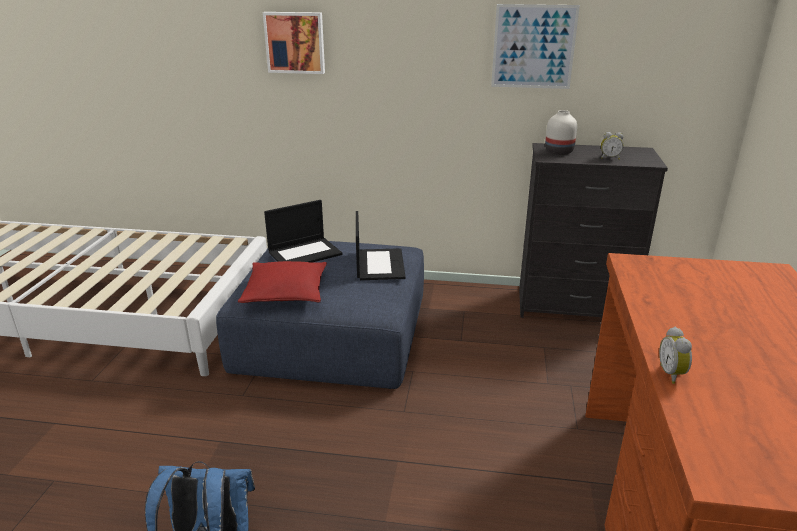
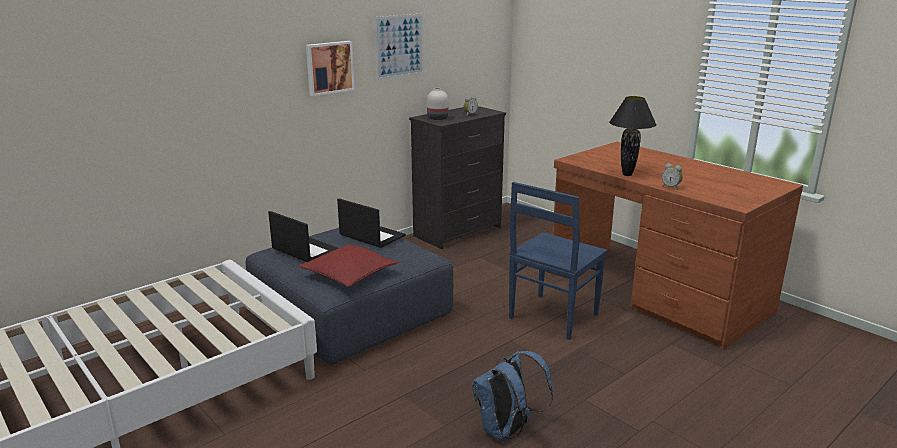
camera: 50 degrees left, 5 degrees down
picture [263,12,325,74] -> picture moved to [306,41,355,96]
laptop [264,200,343,263] -> laptop turned 60 degrees counterclockwise [268,211,338,262]
none -> blue chair [509,182,607,340]
none -> black table lamp [609,96,656,176]

